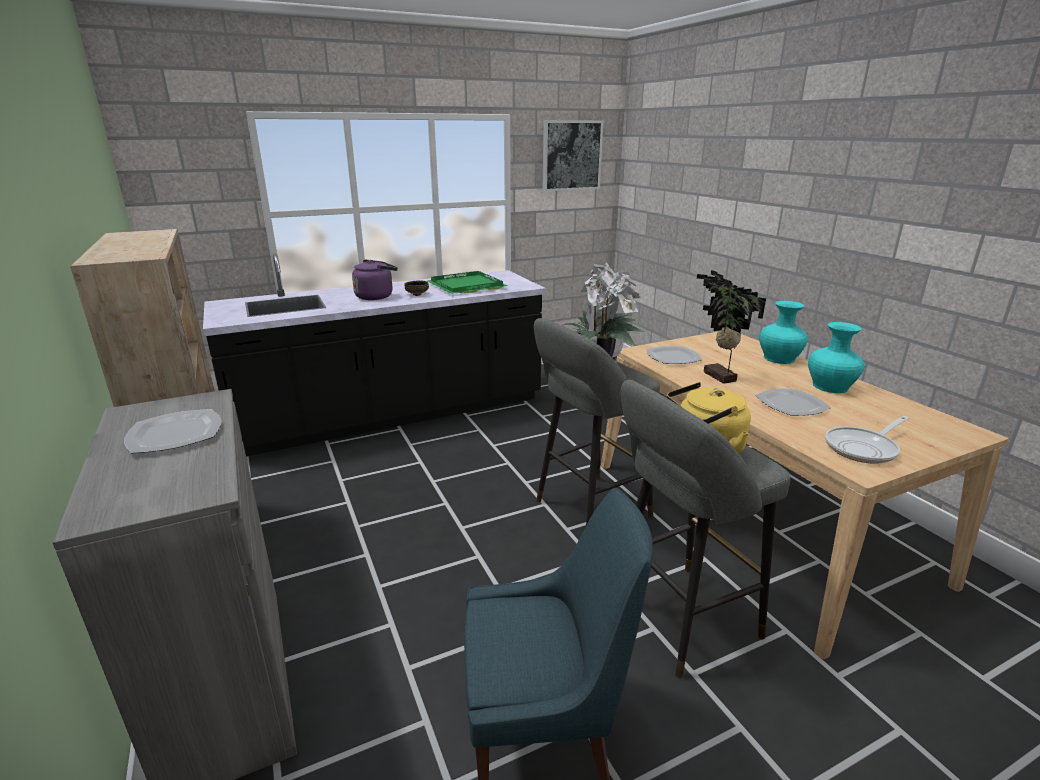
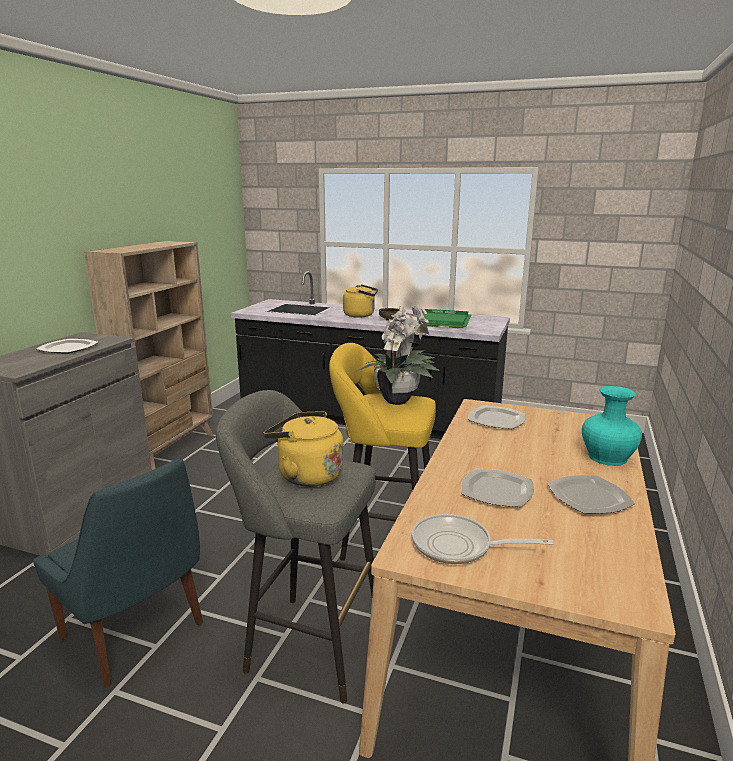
camera: 45 degrees right, 5 degrees down
purple kettle [352,260,398,300] -> yellow kettle [343,285,378,318]
grey stool [534,318,660,525] -> yellow stool [329,343,436,561]
picture [543,120,604,191] -> none
potted plant [697,270,766,384] -> none
turquoise vase [808,322,865,393] -> plate [547,475,635,514]

